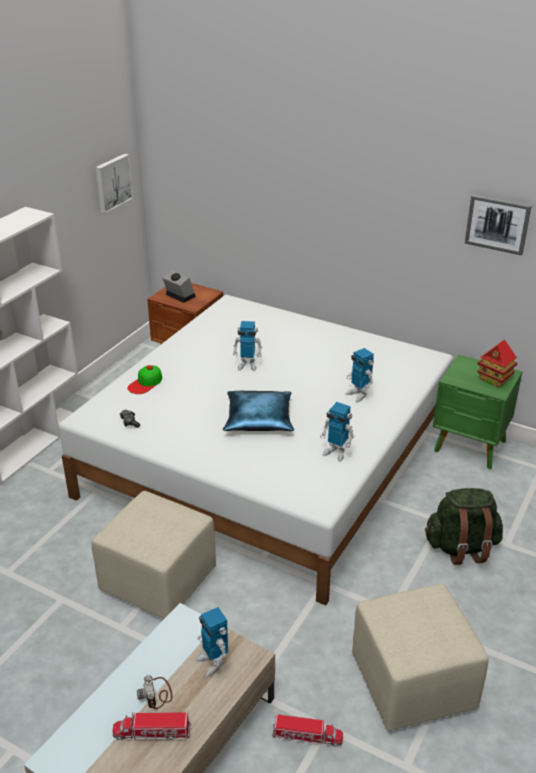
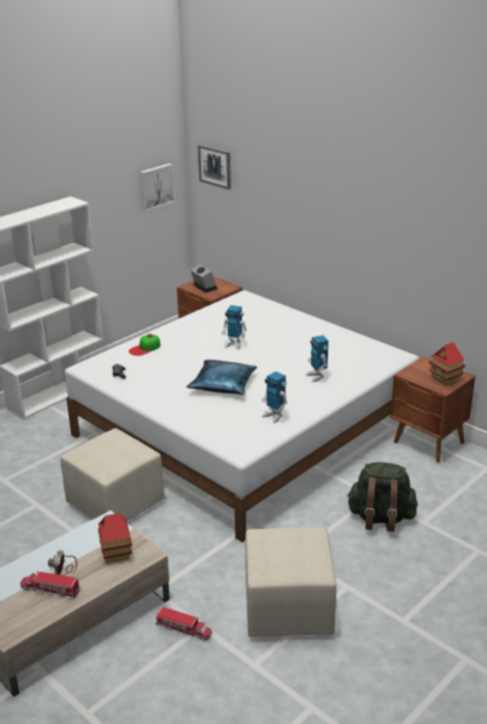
camera: 15 degrees right, 5 degrees down
toy robot [196,607,228,677] -> toy house [98,513,132,563]
green nightstand [433,354,522,469] -> brown nightstand [391,356,476,463]
picture [465,195,532,255] -> picture moved to [198,145,231,189]

